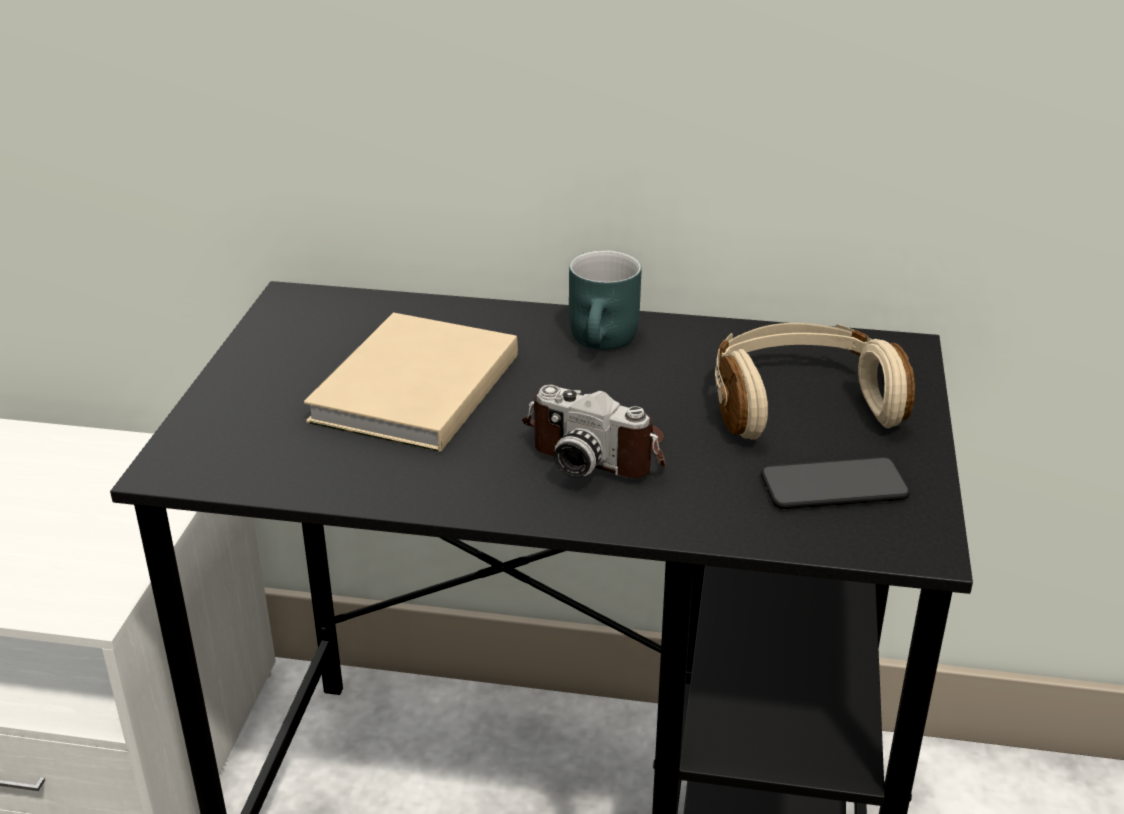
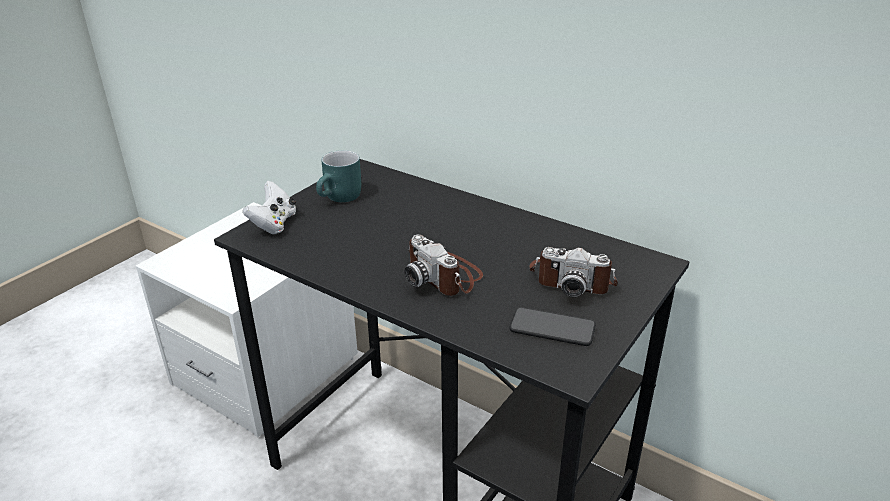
camera: 25 degrees right, 0 degrees up
beige book [304,312,518,452] -> none
turquoise mug [569,250,642,350] -> turquoise mug moved to [316,150,361,202]
beige headphones [715,323,915,440] -> camera [529,247,618,297]
none -> white game controller [243,181,296,234]

